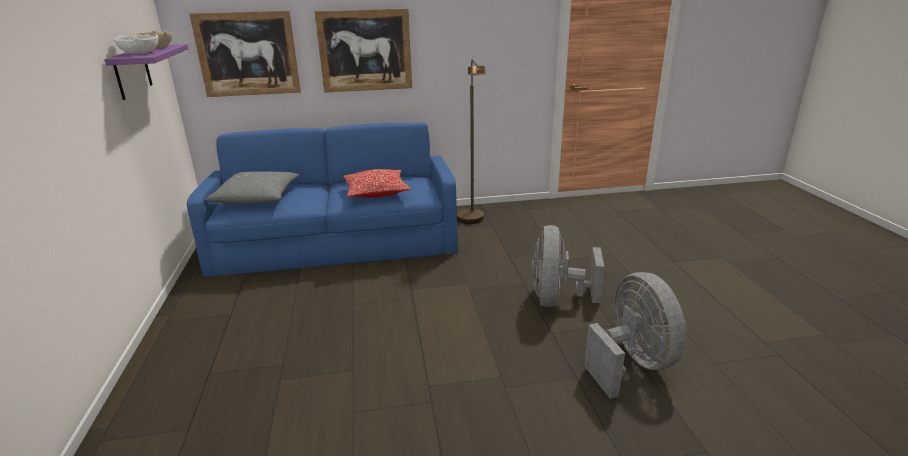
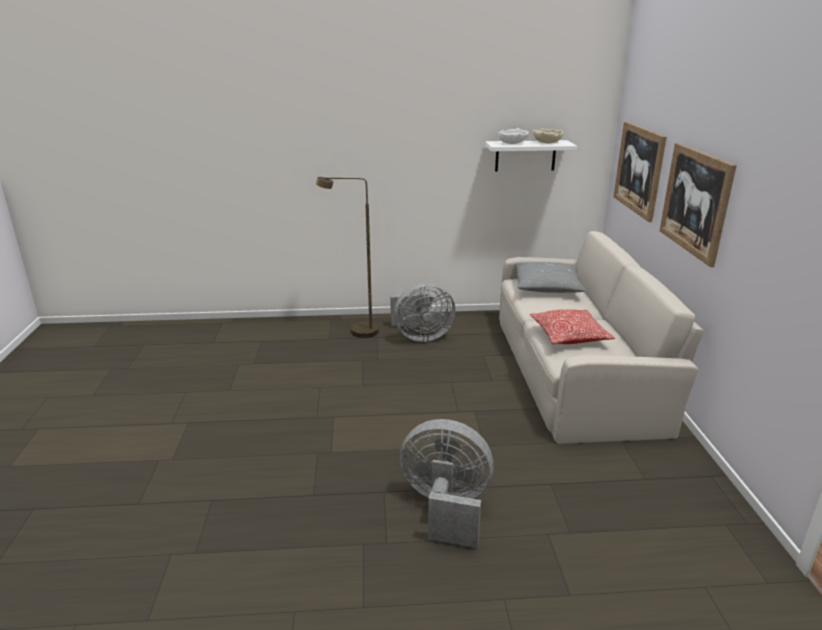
camera: 95 degrees right, 0 degrees up
purple shelf [104,44,188,100] -> white shelf [485,140,577,171]
blue sofa [187,122,458,277] -> beige sofa [499,231,704,444]
brown floor lamp [457,59,485,224] -> brown floor lamp moved to [316,177,379,338]
grey fan [584,272,686,399] -> grey fan moved to [390,283,455,342]

